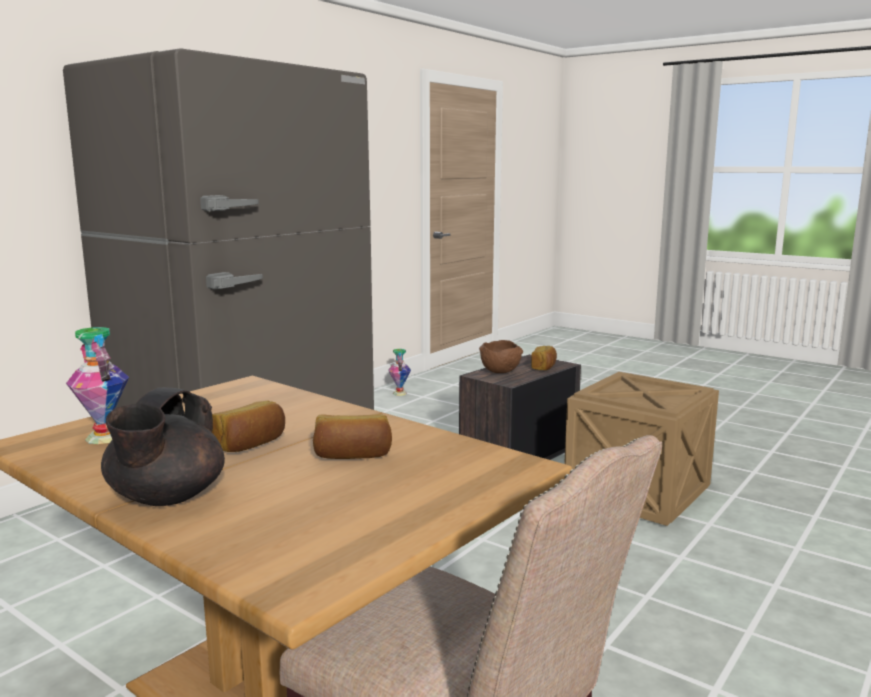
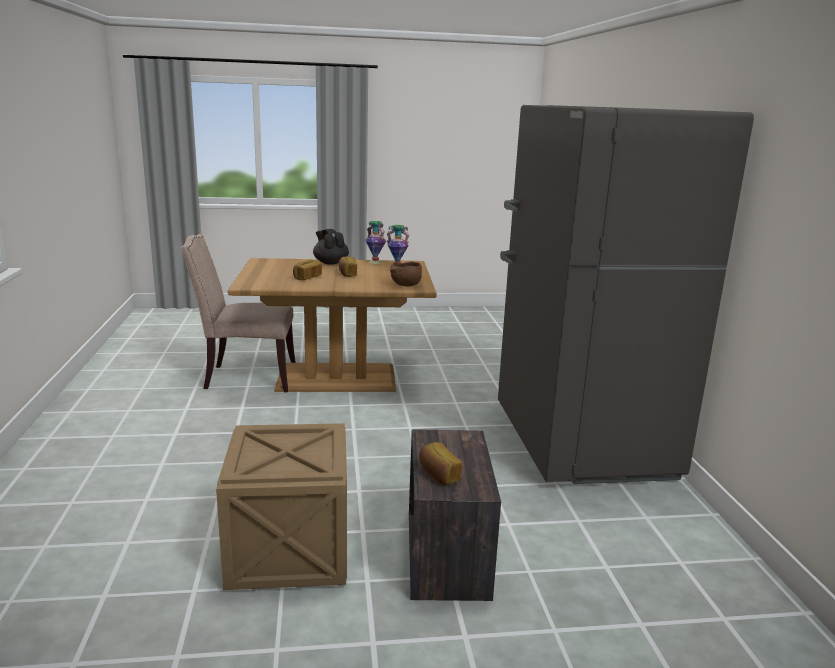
camera: 135 degrees right, 5 degrees up
vase [388,349,411,396] -> vase moved to [365,221,386,264]
brown bowl [479,340,523,373] -> brown bowl moved to [390,262,422,287]

